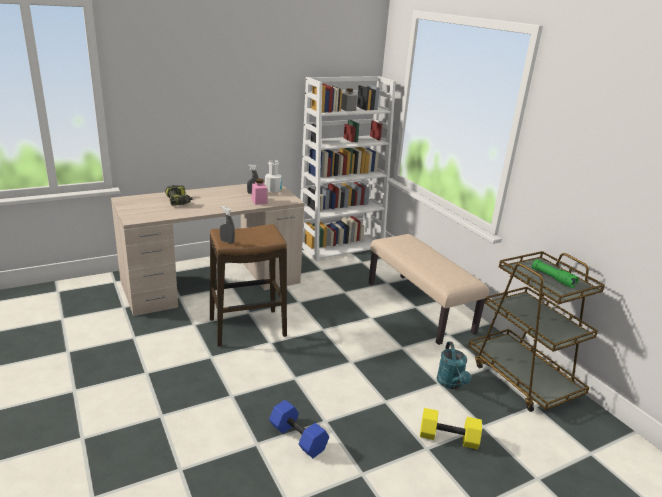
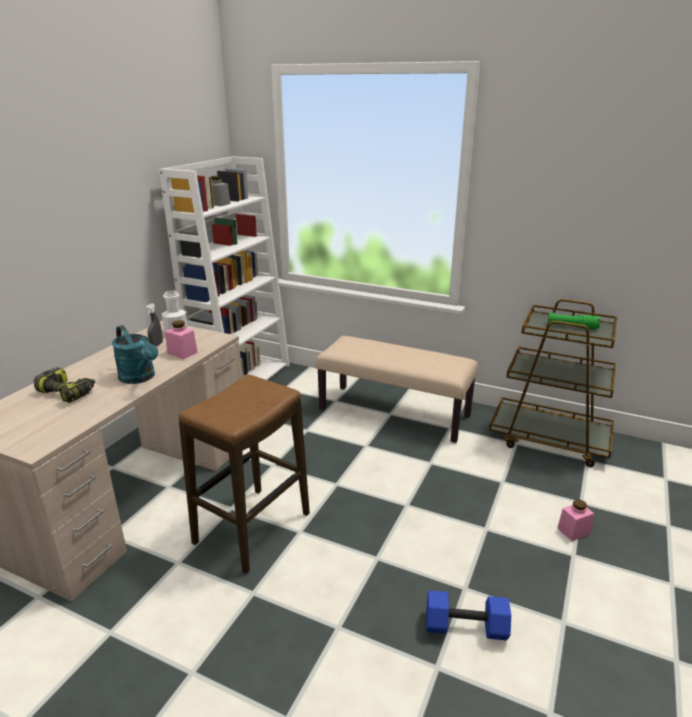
camera: 35 degrees left, 0 degrees up
grey spray bottle [220,206,235,244] -> none
yellow dumbbell [420,408,482,449] -> pink jar [557,499,594,541]
turquoise watering can [437,342,471,389] -> turquoise watering can moved to [112,325,158,384]

